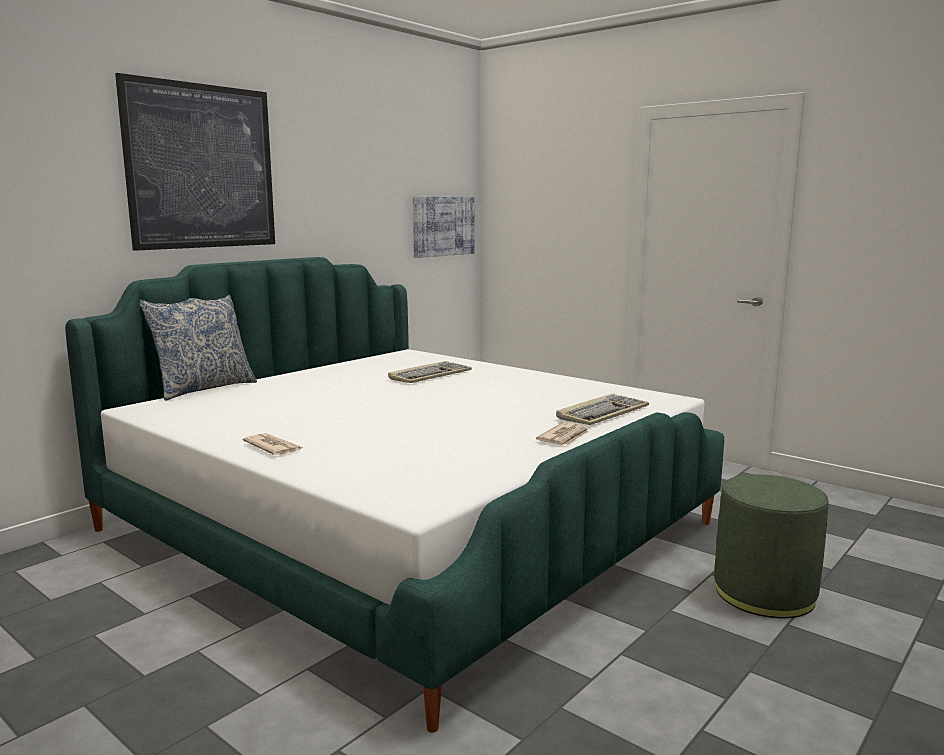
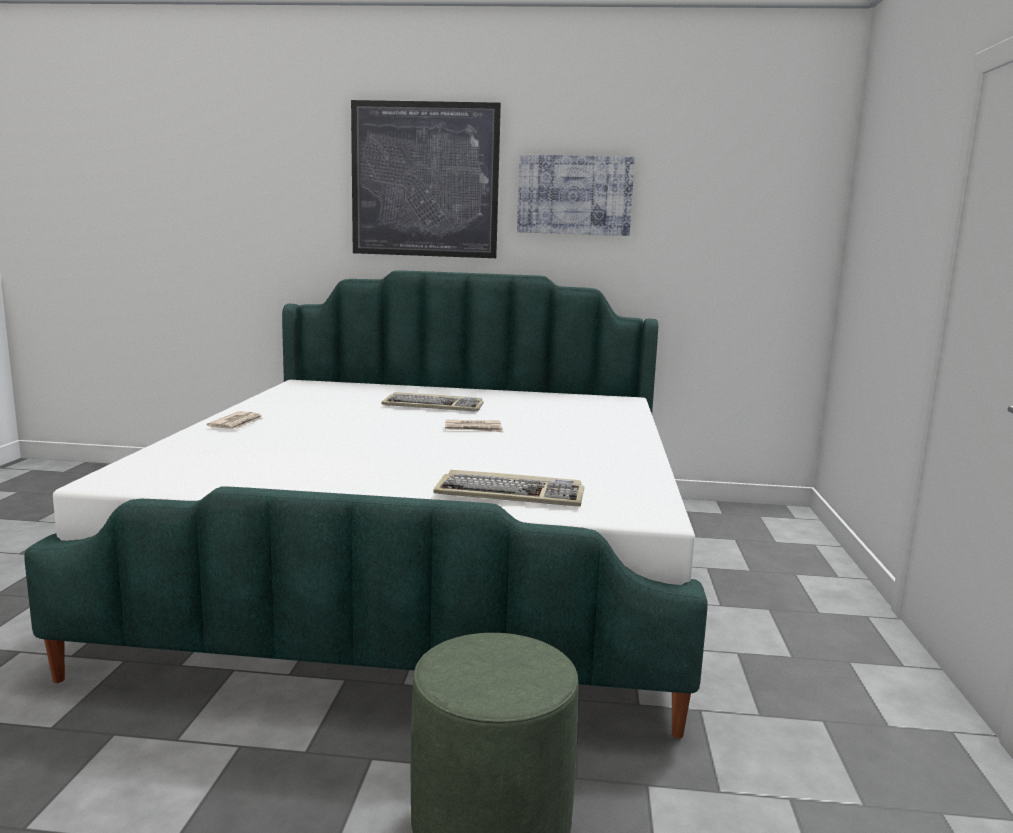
camera: 55 degrees right, 0 degrees up
pillow [140,294,257,400] -> none
keyboard [388,361,472,383] -> keyboard moved to [381,392,484,411]
picture [413,196,475,258] -> picture moved to [517,154,635,236]
newspaper [536,422,589,445] -> newspaper moved to [445,420,504,433]

